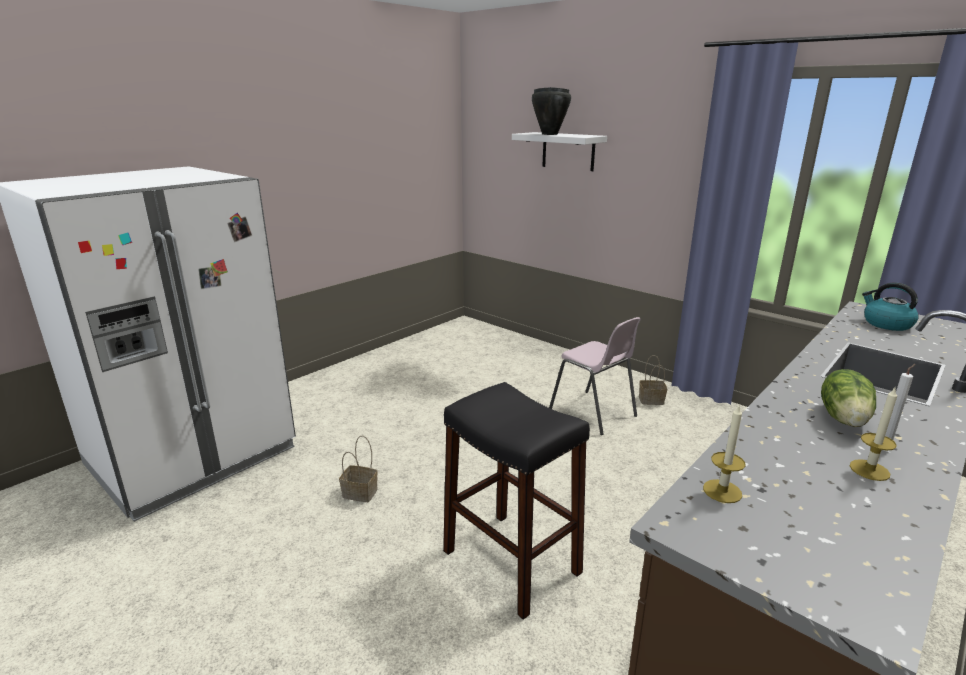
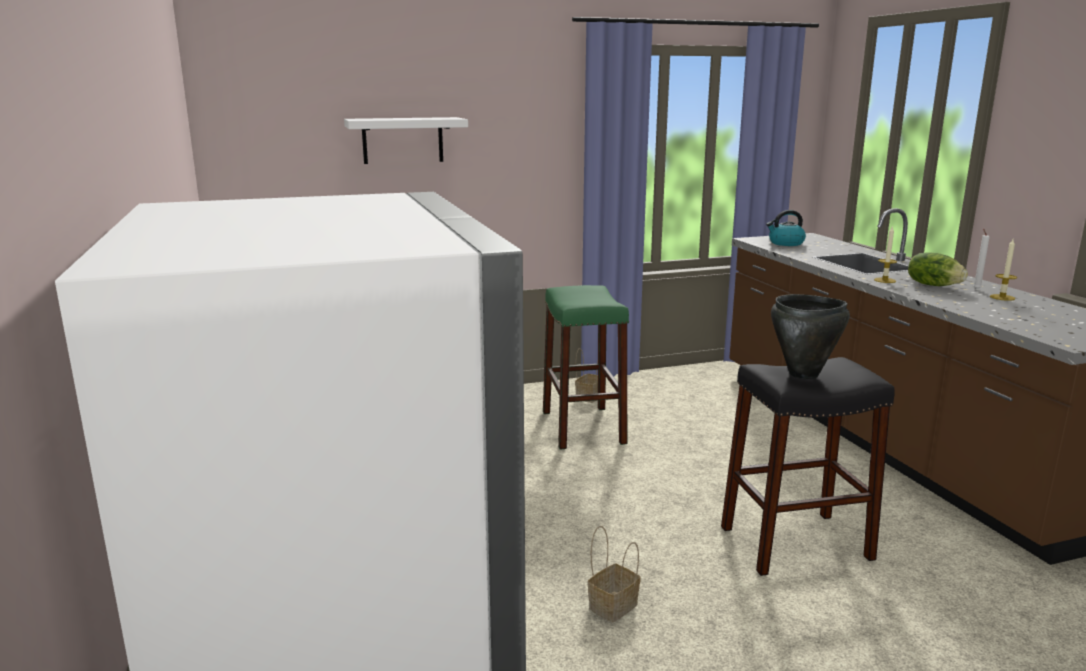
camera: 60 degrees left, 5 degrees down
black cooking pot [532,87,571,135] -> black cooking pot moved to [771,294,850,379]
pink chair [549,317,641,435] -> green stool [543,285,629,450]
candle [703,404,746,503] -> candle moved to [874,225,897,283]

